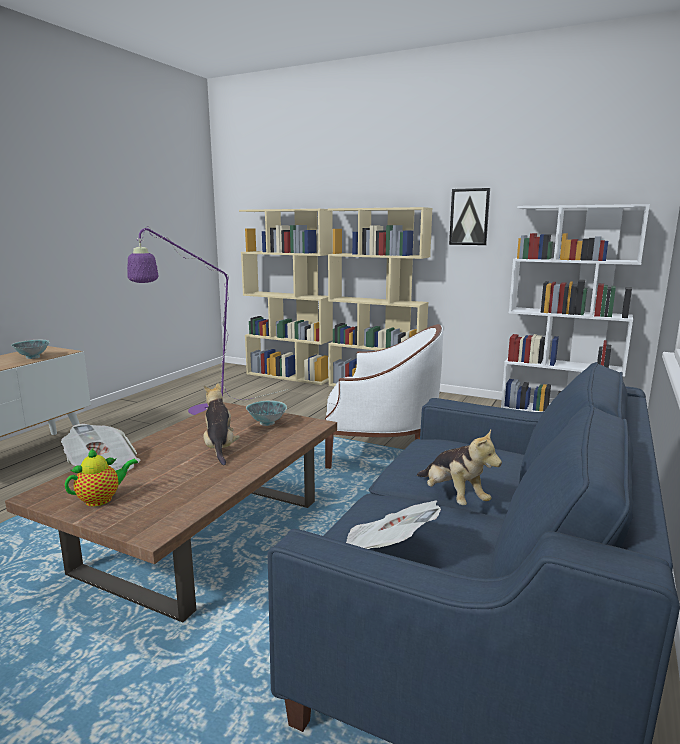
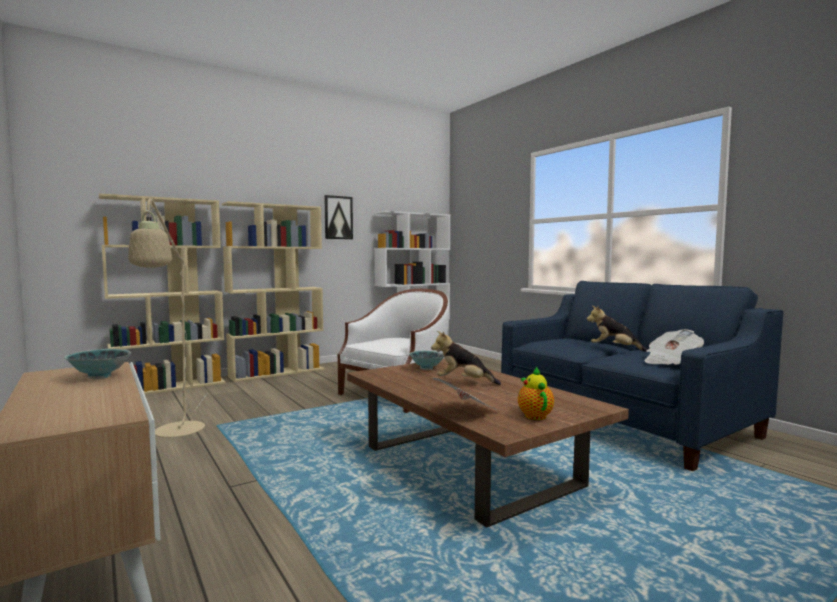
camera: 60 degrees left, 10 degrees down
purple floor lamp [127,226,288,415] -> beige floor lamp [128,197,207,438]
plush toy [417,429,502,505] -> plush toy turned 150 degrees counterclockwise [587,306,648,352]

